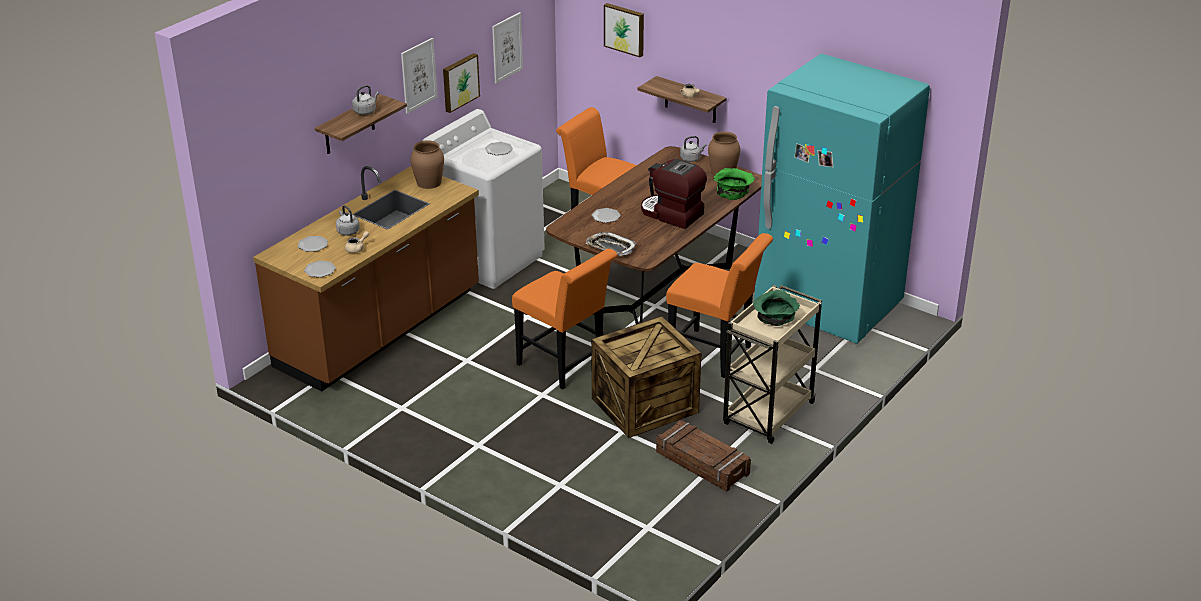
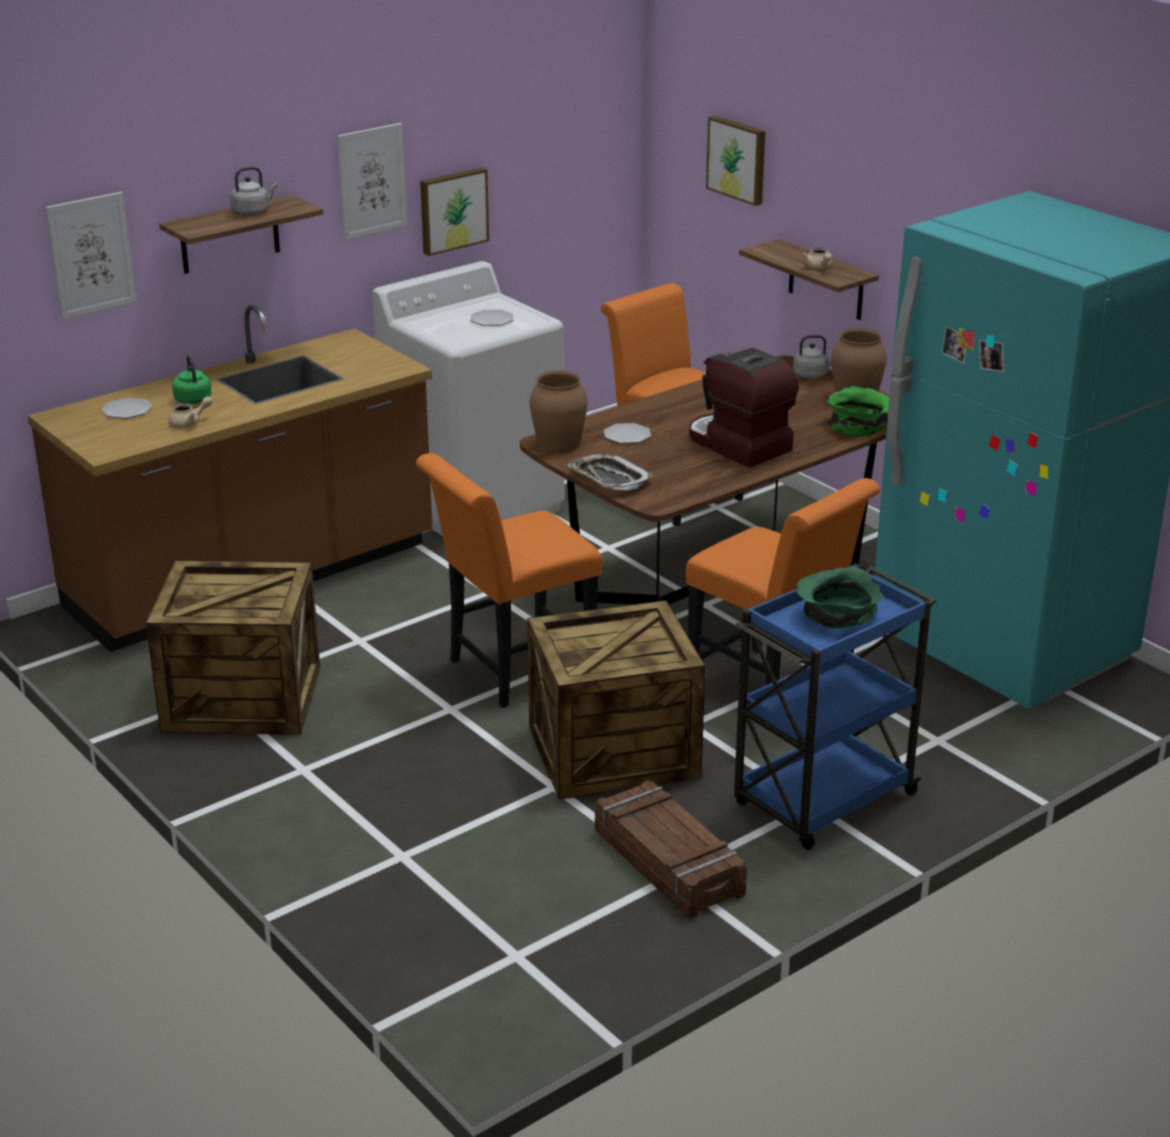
camera: 15 degrees right, 5 degrees down
plate [304,261,336,278] -> none
grey kettle [336,205,360,236] -> green kettle [172,354,212,404]
brown vase [411,140,444,189] -> brown vase moved to [530,371,588,453]
picture [492,12,523,84] -> picture moved to [45,192,136,320]
orange chair [512,249,617,389] -> orange chair turned 90 degrees clockwise [416,453,603,708]
beige cart [723,285,822,444] -> blue cart [734,563,936,850]
none -> crate [146,560,320,735]

